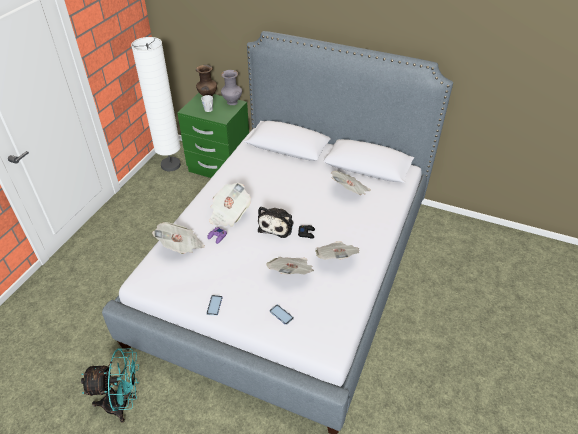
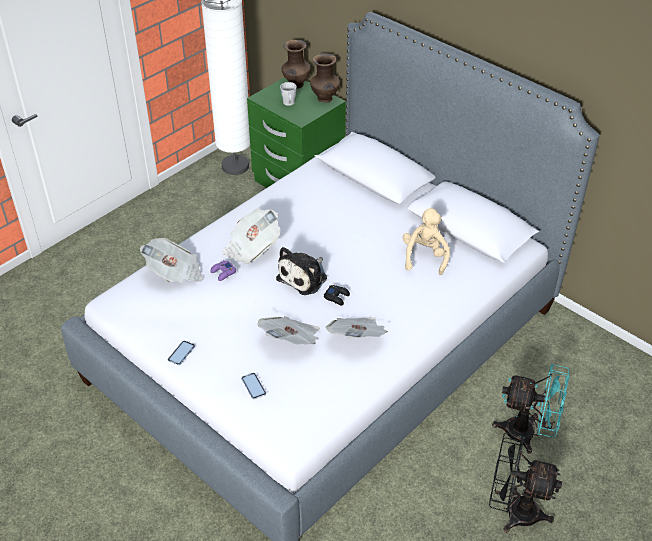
camera: 20 degrees right, 0 degrees up
turquoise fan [81,348,139,423] -> turquoise fan moved to [492,364,569,454]
grey vase [221,70,242,105] -> brown vase [310,53,340,103]
newspaper [331,171,371,195] -> beige plush toy [403,208,450,275]
none -> black fan [489,432,562,532]

